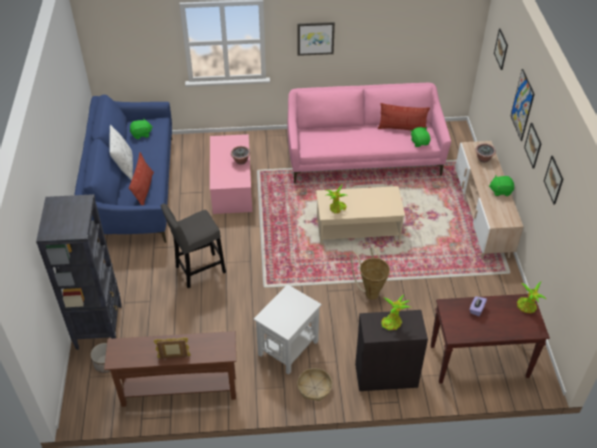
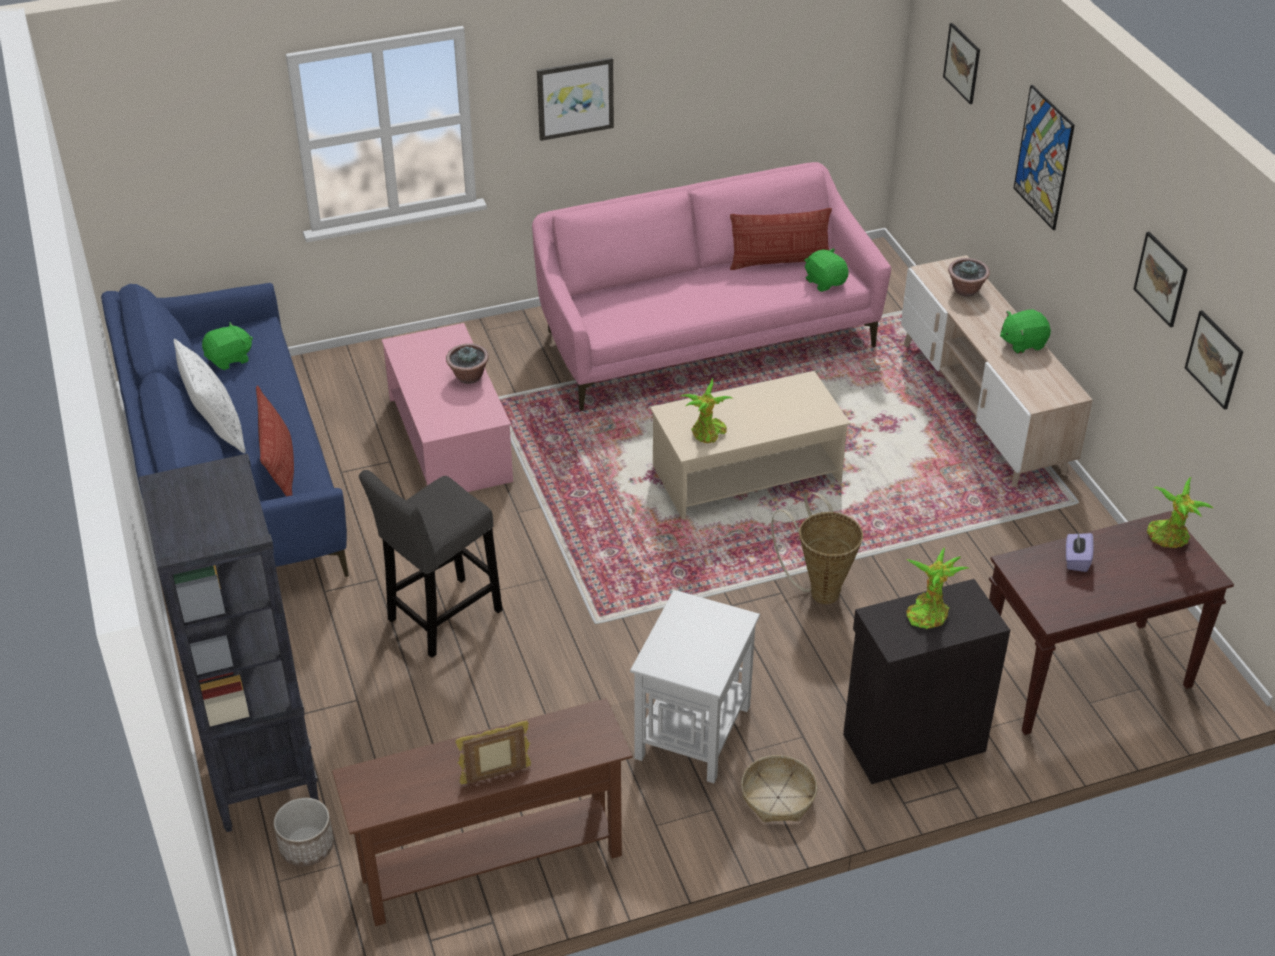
camera: 15 degrees left, 5 degrees down
picture [524,123,541,168] -> picture moved to [1185,311,1244,410]

